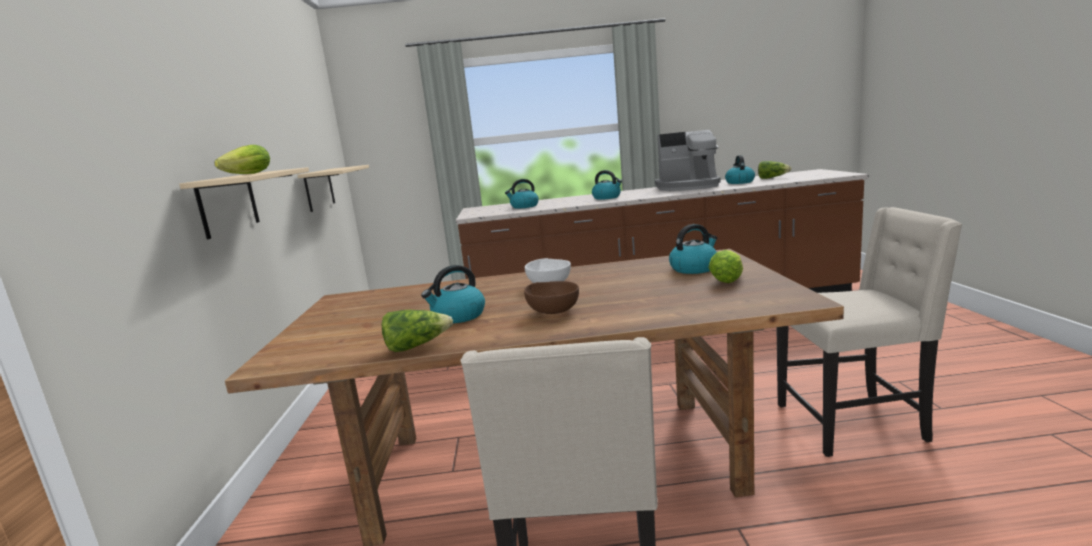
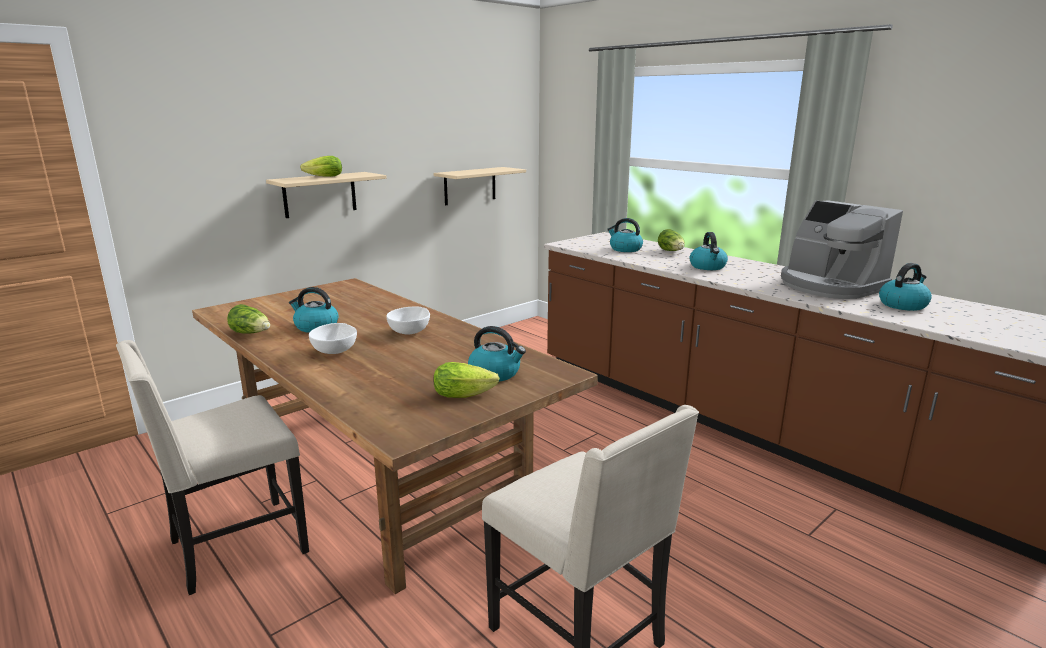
camera: 50 degrees right, 5 degrees up
brown bowl [524,281,579,314] -> white bowl [309,323,357,354]
lettuce [758,161,792,179] -> lettuce moved to [658,229,685,251]

